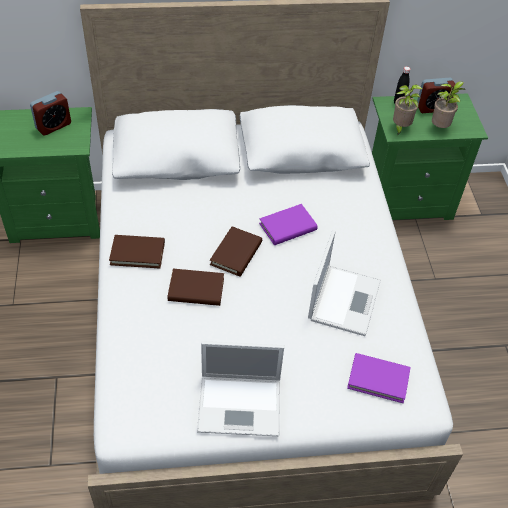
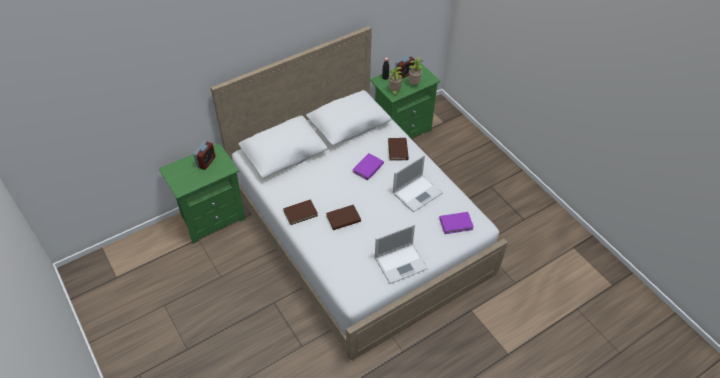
camera: 25 degrees left, 0 degrees up
brown book [210,226,262,277] -> brown book moved to [388,138,409,161]
laptop [308,230,381,336] -> laptop turned 60 degrees clockwise [393,155,443,213]

